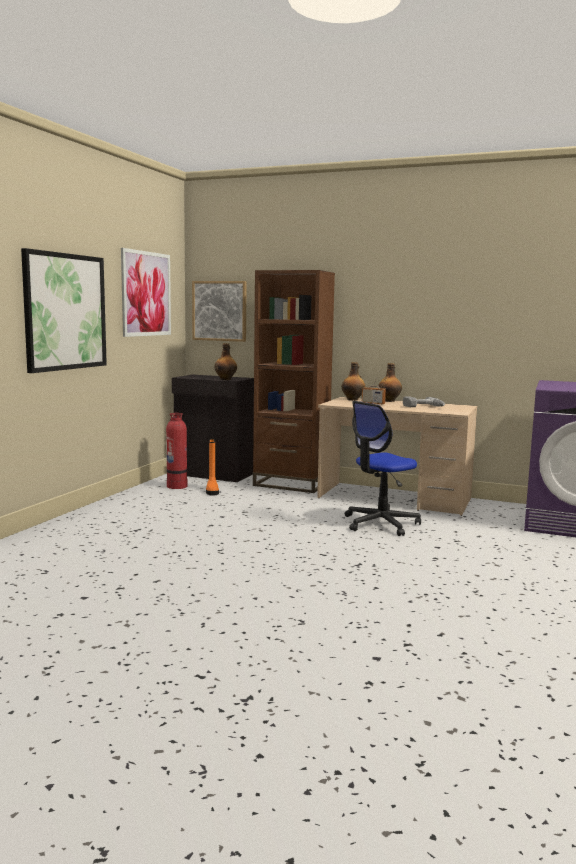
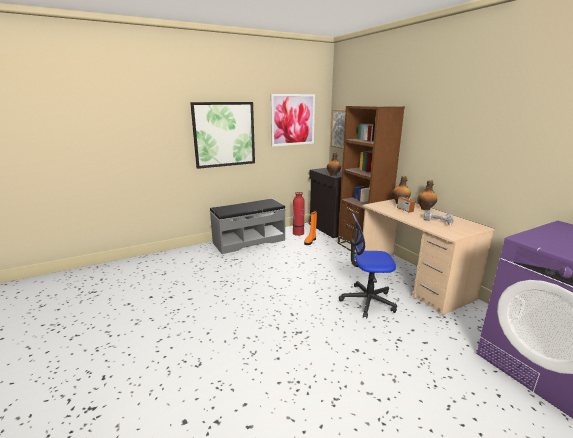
camera: 40 degrees right, 10 degrees up
none -> grey bench [210,199,286,254]

